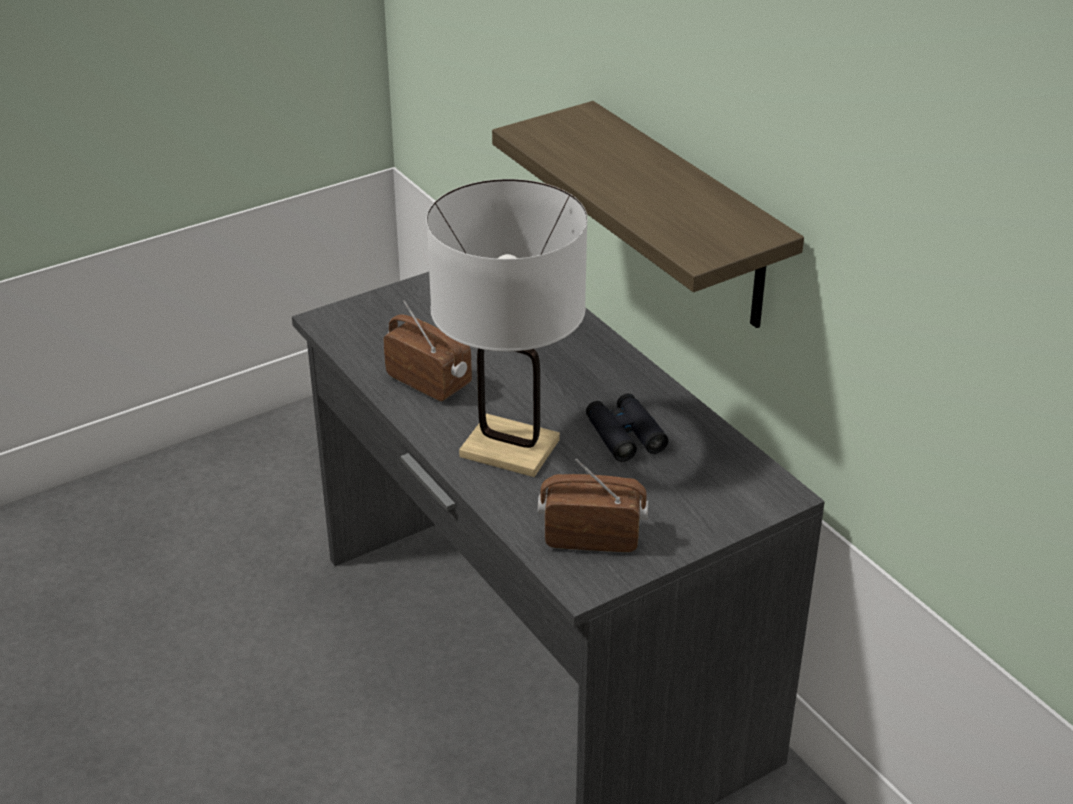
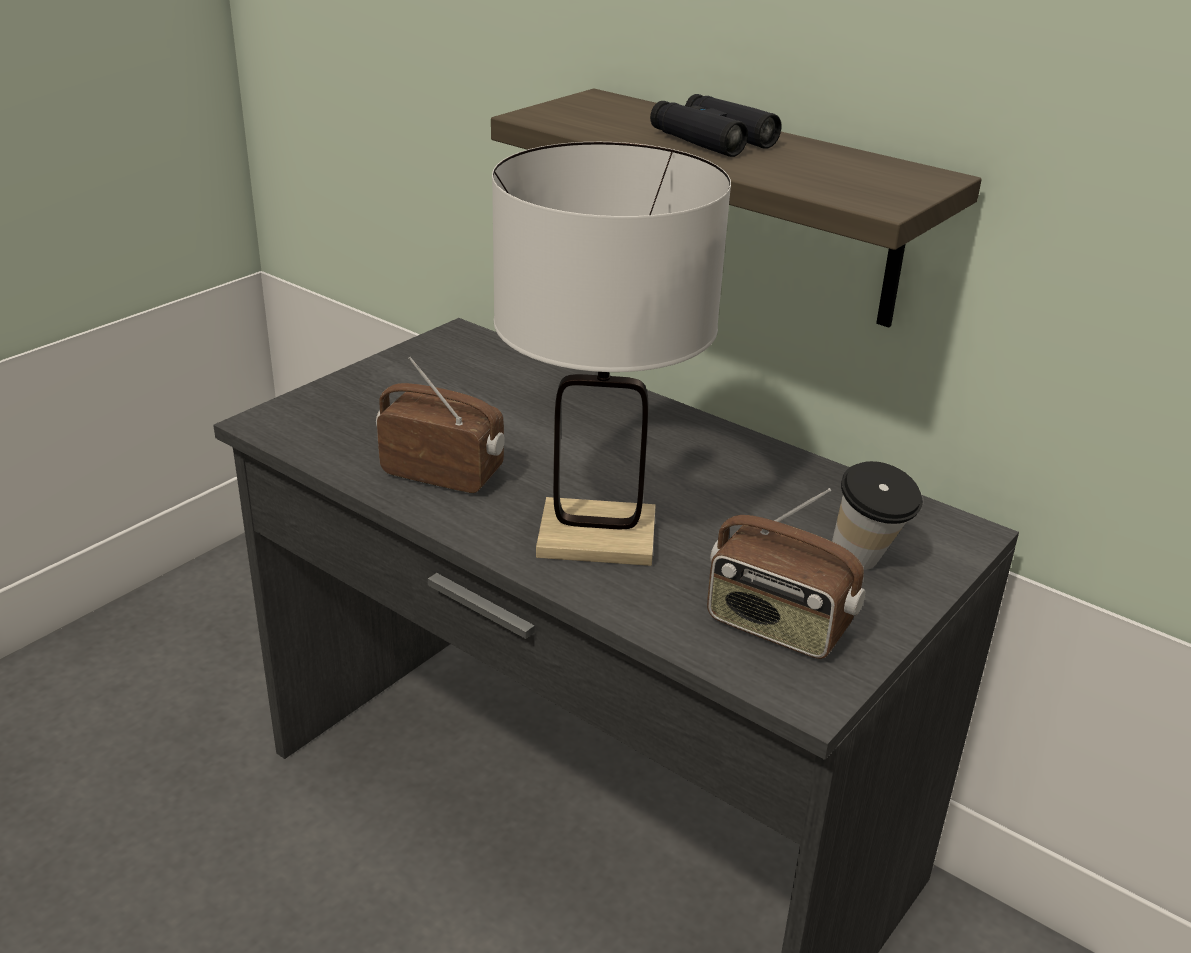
camera: 20 degrees left, 5 degrees down
radio [538,459,648,552] -> radio turned 135 degrees counterclockwise [707,488,865,659]
black binoculars [586,393,668,462] -> black binoculars moved to [650,94,781,157]
none -> cup [832,461,923,570]

